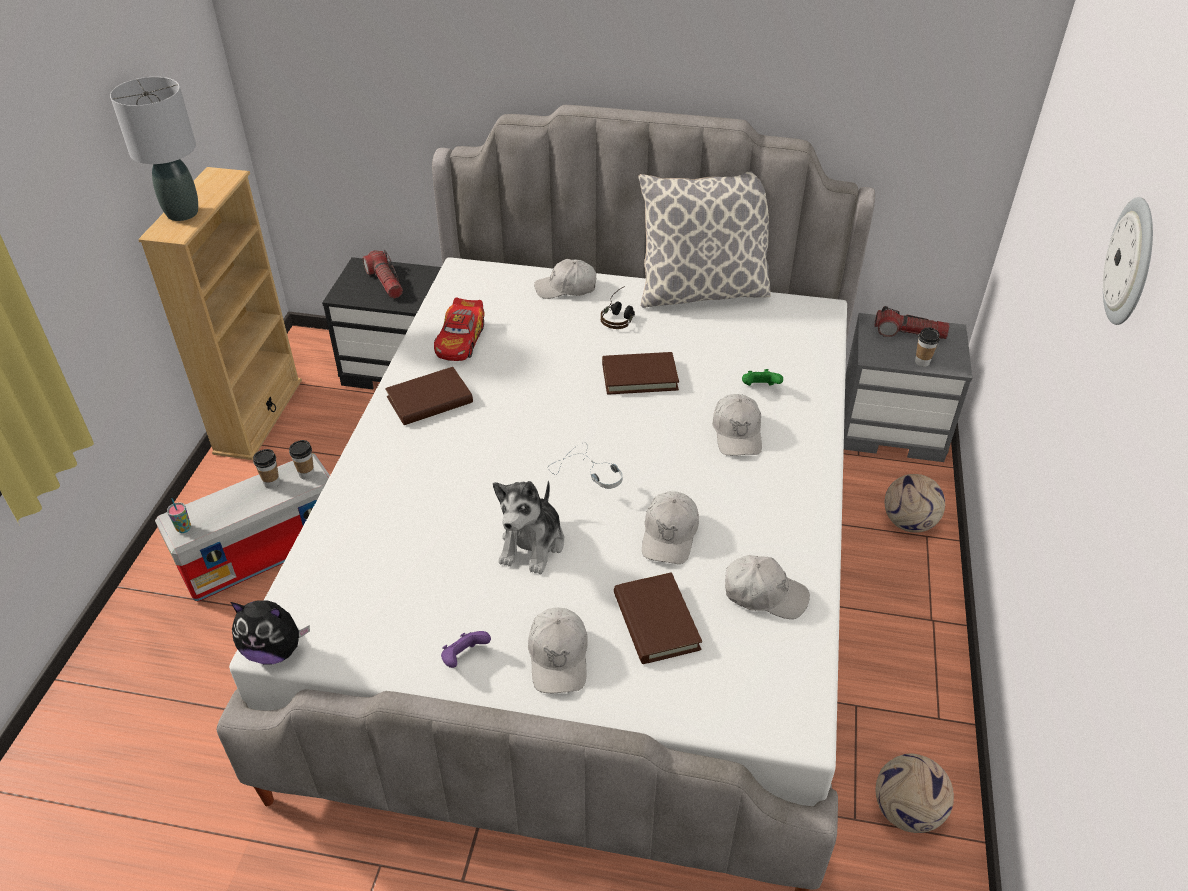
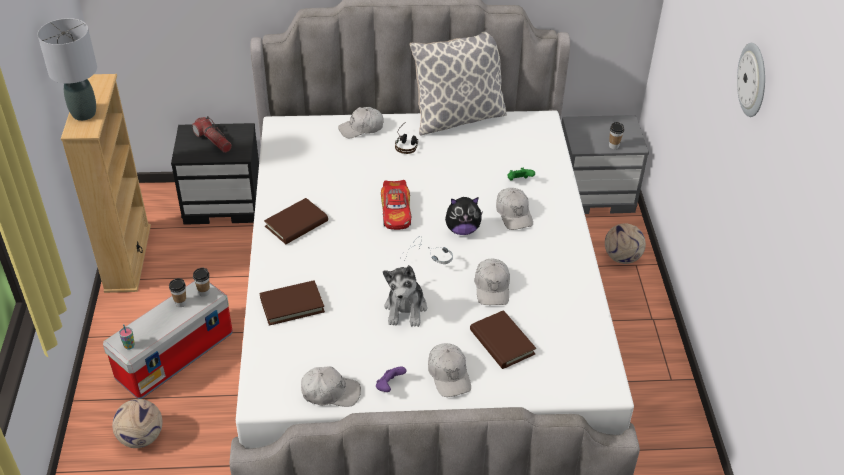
camera: 15 degrees left, 0 degrees up
plush toy [230,600,310,664] -> plush toy moved to [445,197,483,235]
toy car [434,297,485,361] -> toy car moved to [381,180,411,230]
brown book [602,352,679,395] -> brown book moved to [260,280,325,326]
white cap [725,555,810,619] -> white cap moved to [301,367,361,407]
flashlight [874,306,950,339] -> none
football [875,753,954,833] -> football moved to [112,399,162,448]

